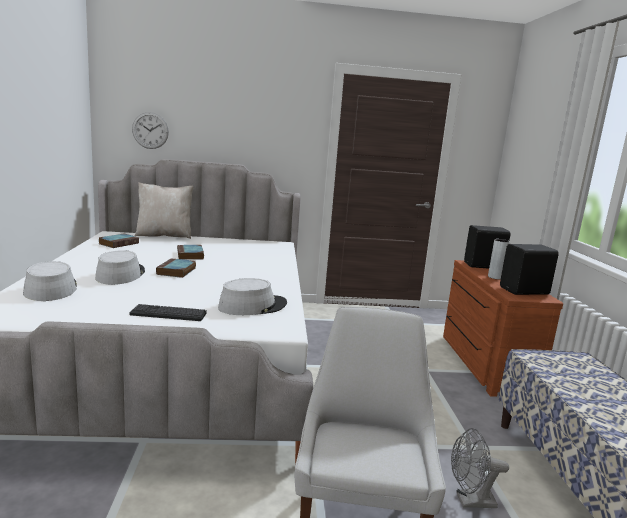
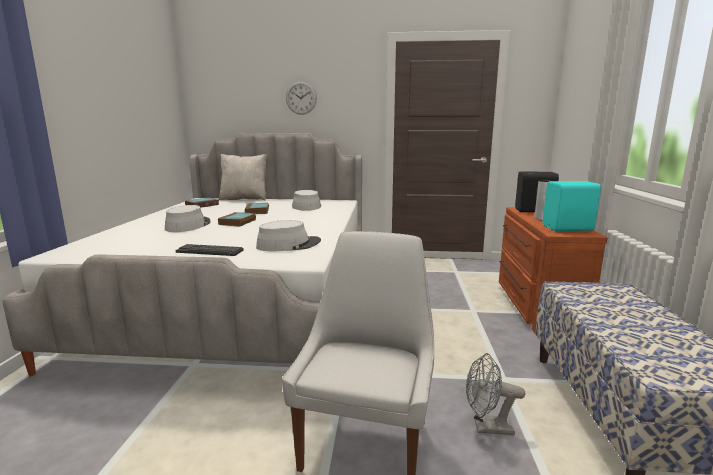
camera: 10 degrees right, 0 degrees up
grey hat [23,261,77,301] -> grey hat moved to [292,190,321,210]
wall clock [132,112,169,149] -> wall clock moved to [286,82,317,115]
black speaker [500,244,559,295] -> turquoise speaker [543,181,601,231]

